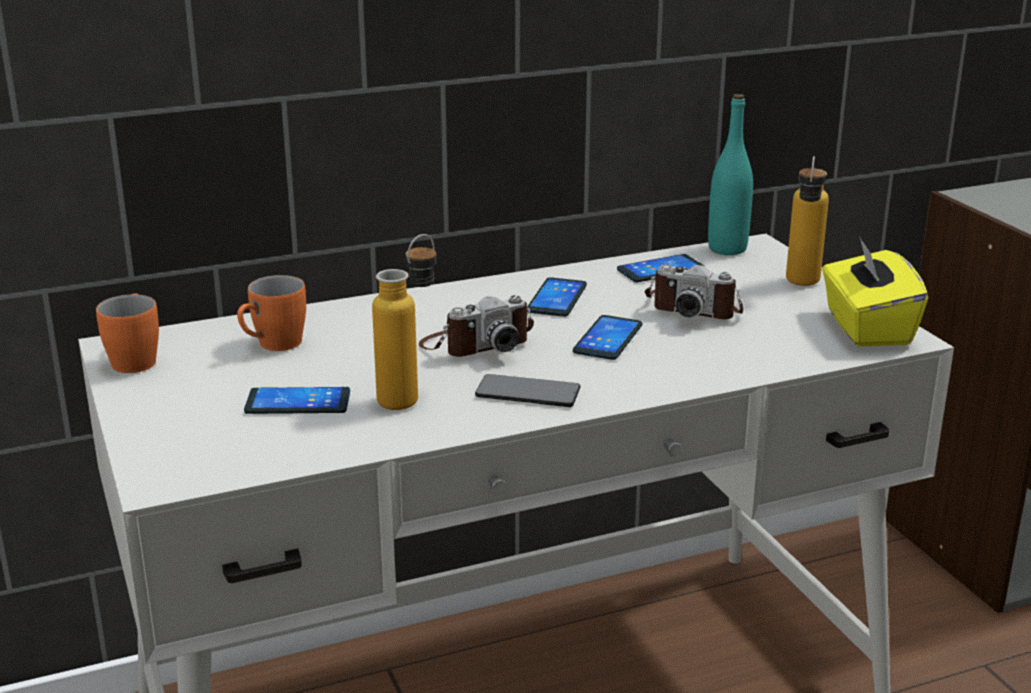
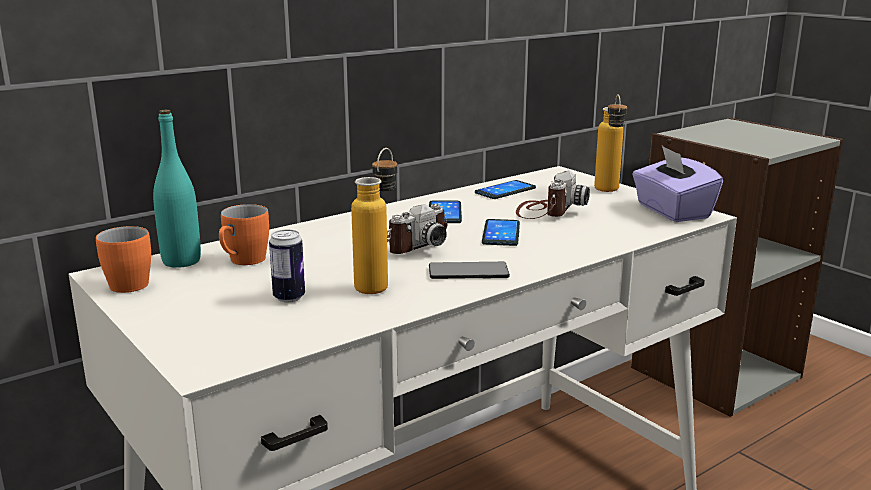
camera: 15 degrees left, 5 degrees down
phone [244,387,350,414] -> can [269,229,305,302]
camera [645,264,743,319] -> camera turned 75 degrees counterclockwise [516,170,590,219]
turquoise bottle [708,94,753,255] -> turquoise bottle moved to [153,110,201,268]
yellow tissue box [822,236,928,347] -> purple tissue box [632,146,723,222]

